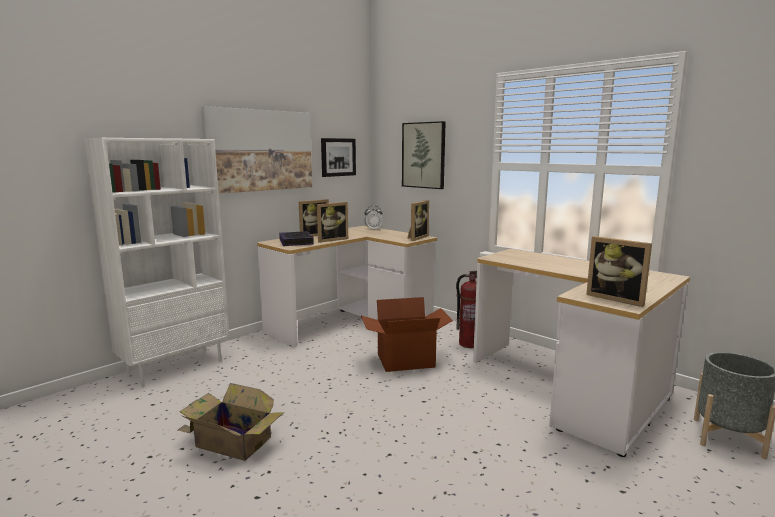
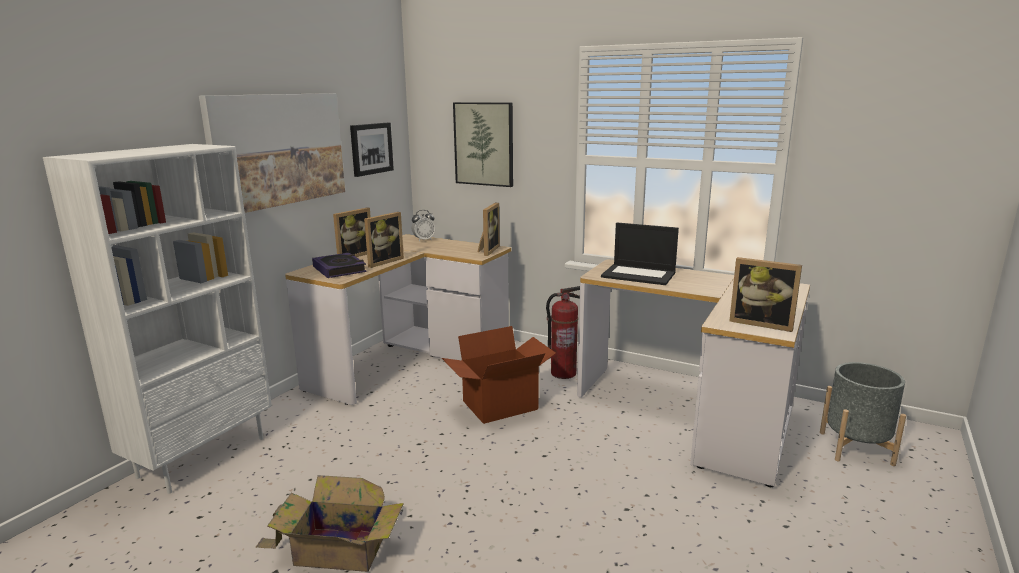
camera: 15 degrees left, 5 degrees up
none -> laptop [601,223,679,285]

